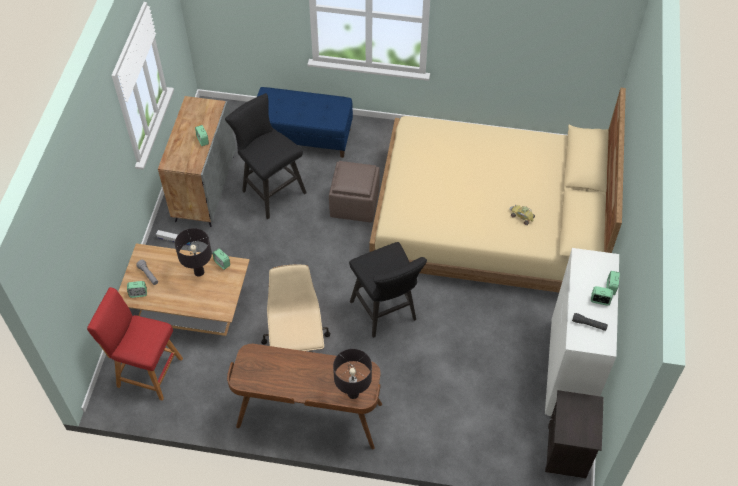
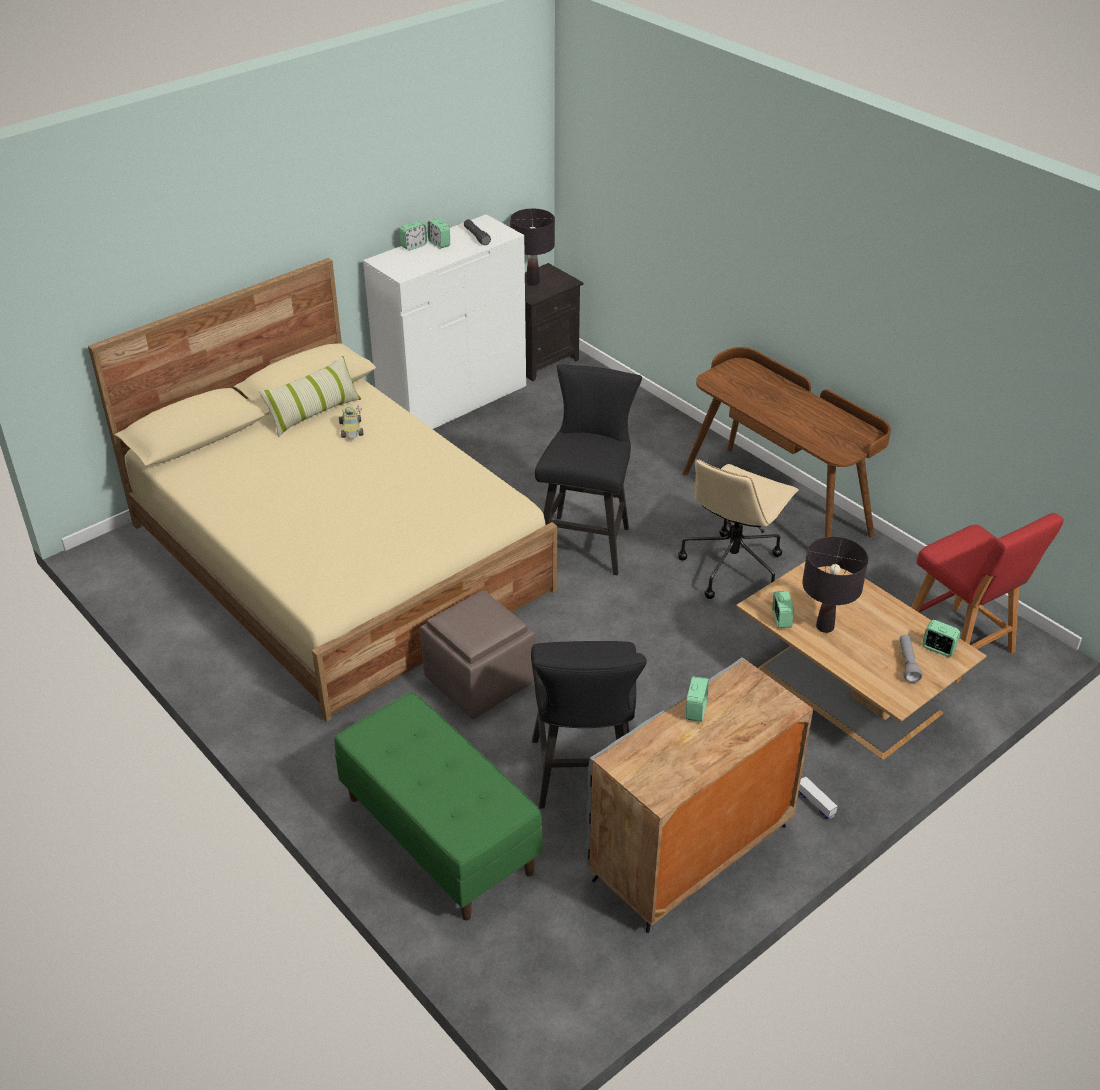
camera: 140 degrees left, 15 degrees down
blue bench [257,87,353,158] -> green bench [335,692,543,921]
black table lamp [333,349,372,399] -> black table lamp moved to [510,208,555,286]
none -> pillow [259,356,361,437]

